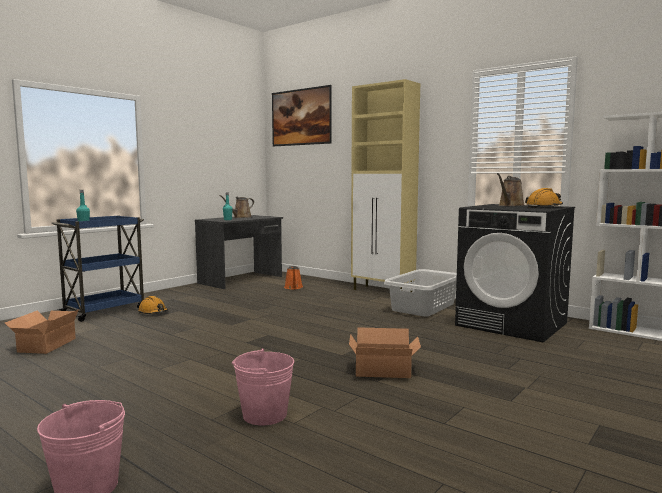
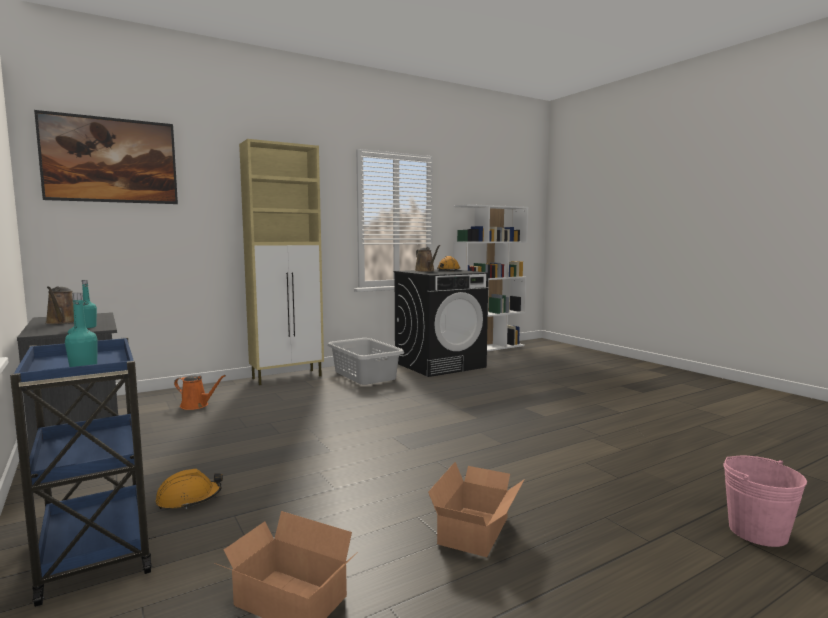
camera: 70 degrees left, 0 degrees up
pink bucket [232,348,294,426] -> none
cardboard box [349,327,421,378] -> cardboard box moved to [428,462,525,557]

